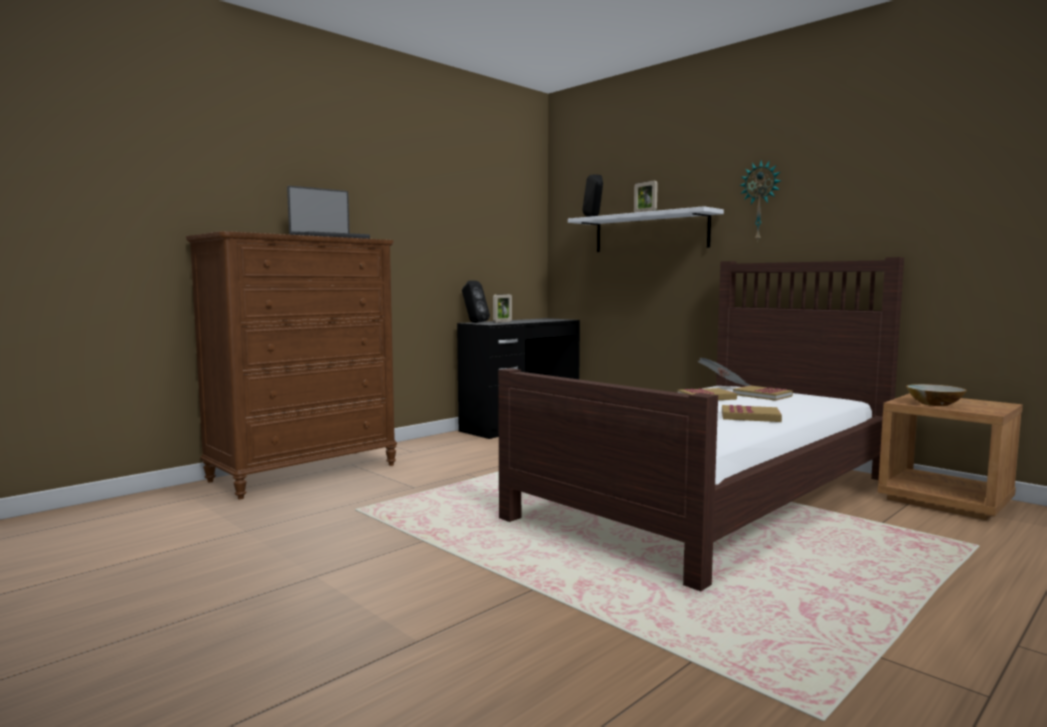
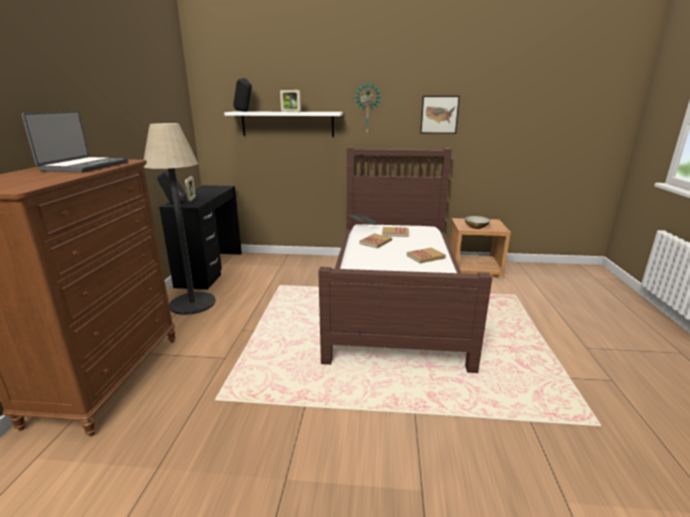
camera: 40 degrees left, 15 degrees up
none -> floor lamp [144,123,216,315]
none -> picture [420,96,460,134]

